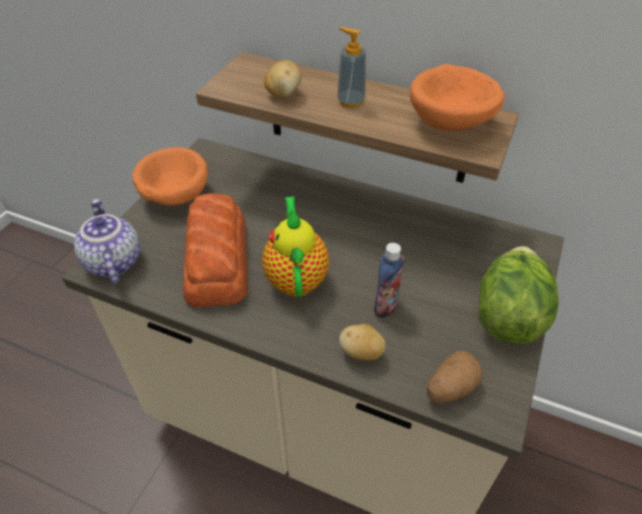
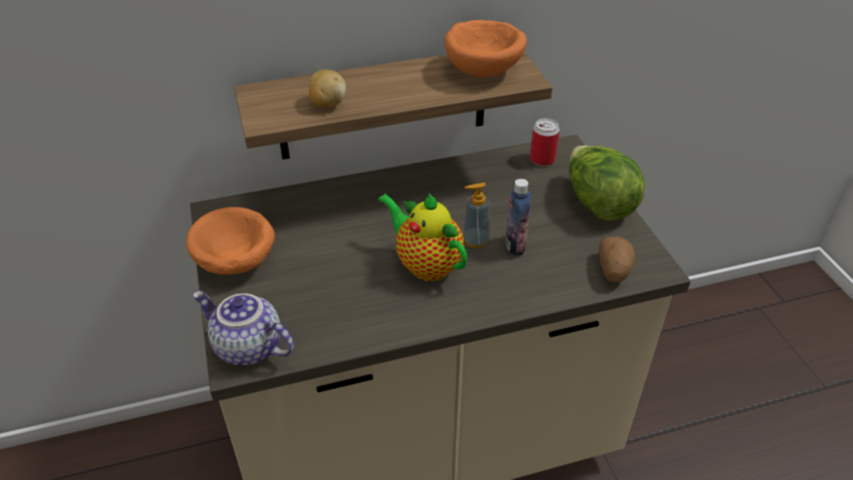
camera: 40 degrees left, 5 degrees down
bread [183,193,248,307] -> none
soap dispenser [337,27,366,108] -> soap dispenser moved to [463,183,490,248]
potato [339,324,386,360] -> none
none -> can [530,118,560,166]

